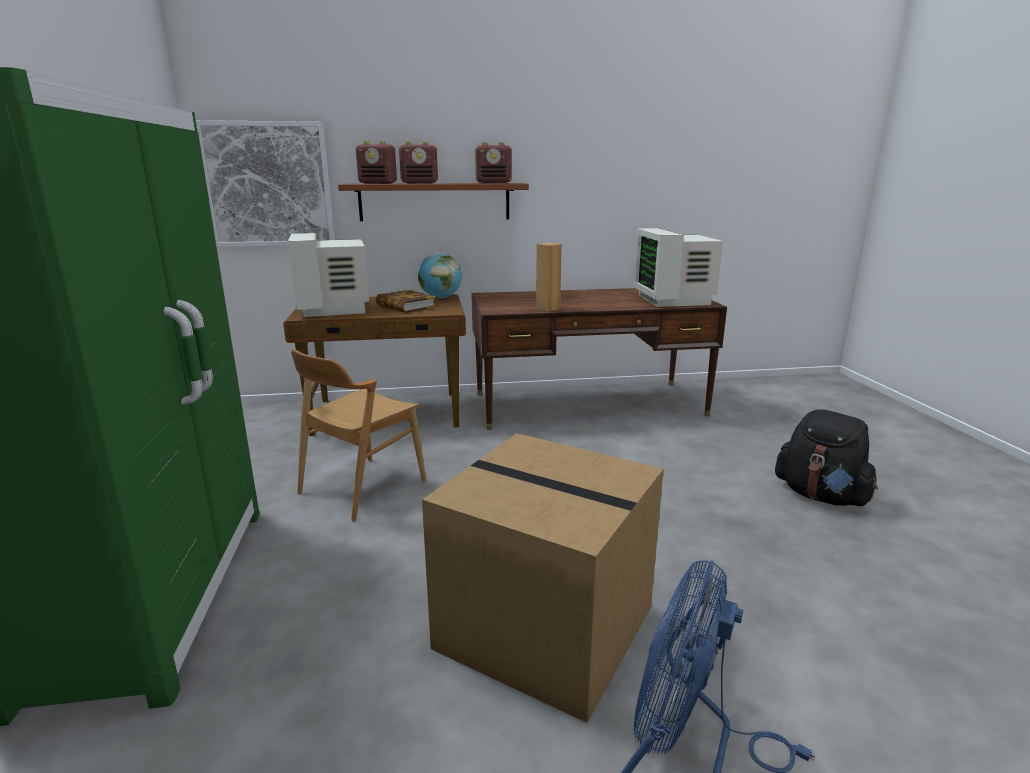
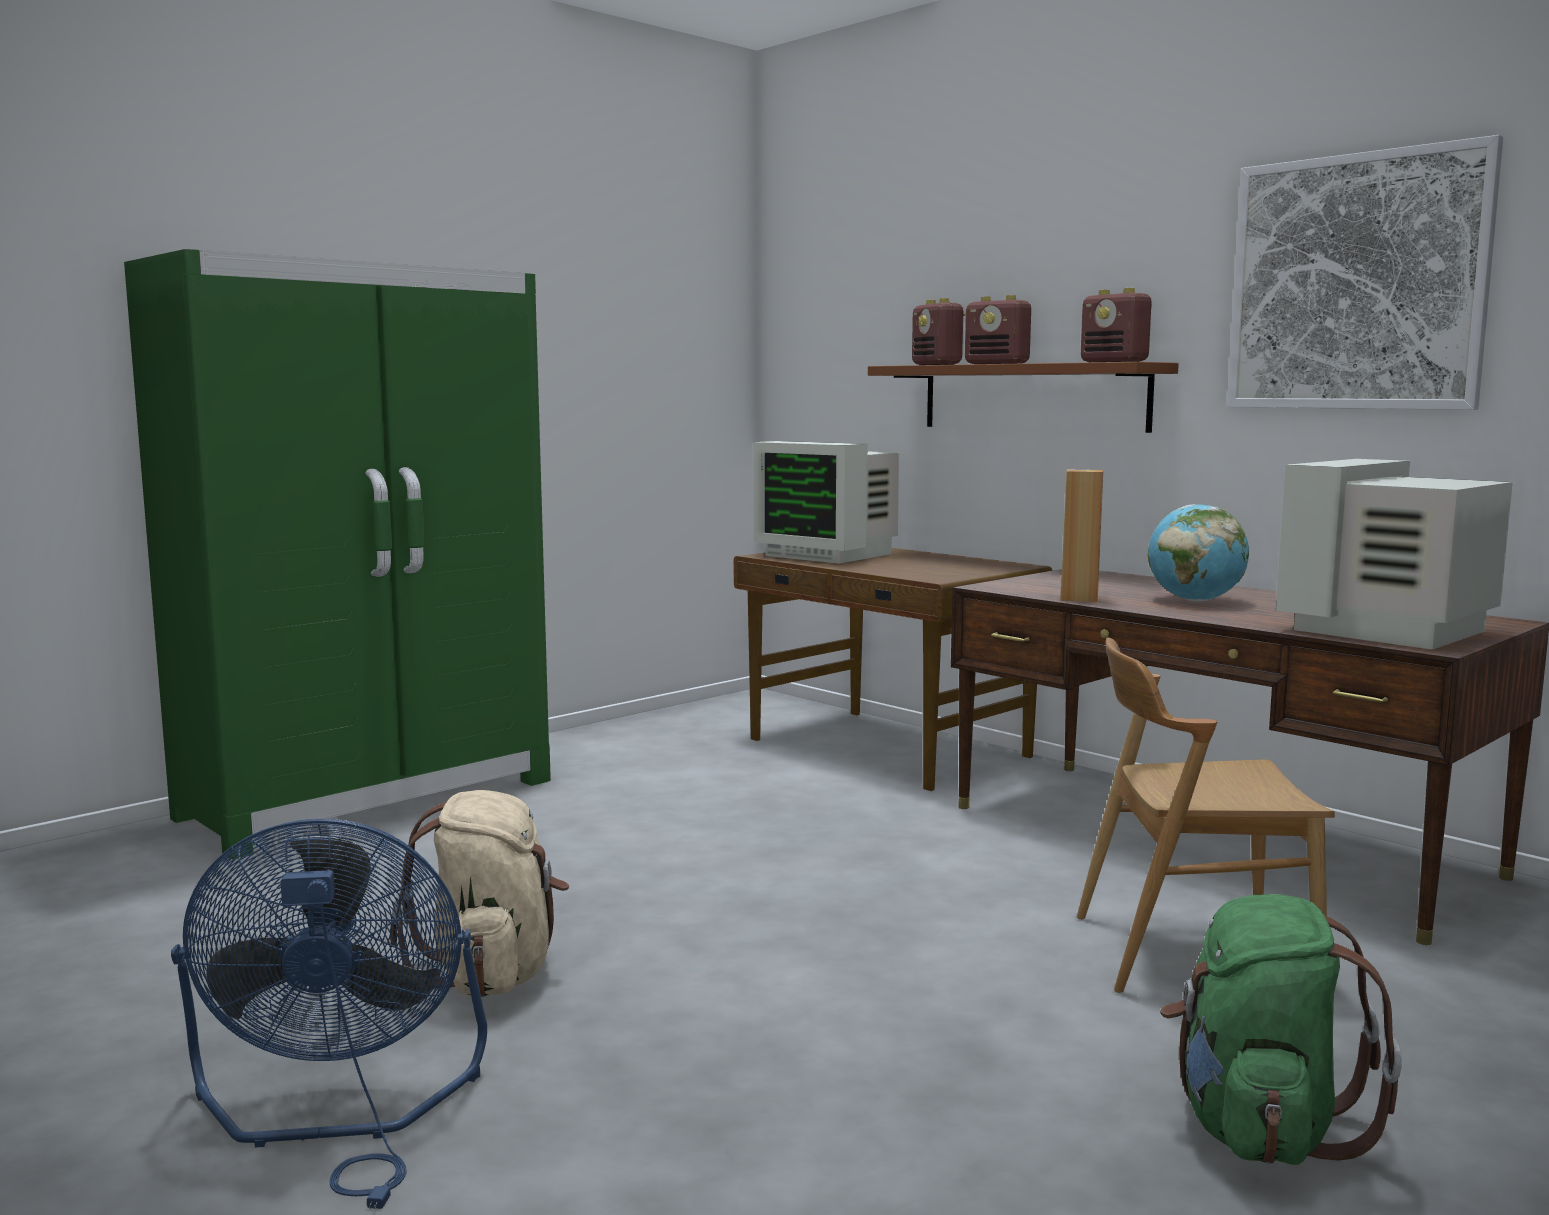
camera: 55 degrees right, 10 degrees down
picture [196,120,335,247] -> picture moved to [1227,135,1503,410]
monitor [288,233,369,317] -> monitor turned 90 degrees counterclockwise [753,441,899,564]
brown chair [291,349,426,521] -> brown chair moved to [1077,637,1335,993]
book [376,290,436,313] -> none
globe [418,253,462,298] -> globe moved to [1148,504,1249,601]
cardboard box [422,433,664,723] -> beige backpack [390,790,569,997]
black backpack [775,409,878,506] -> green backpack [1160,894,1402,1165]

